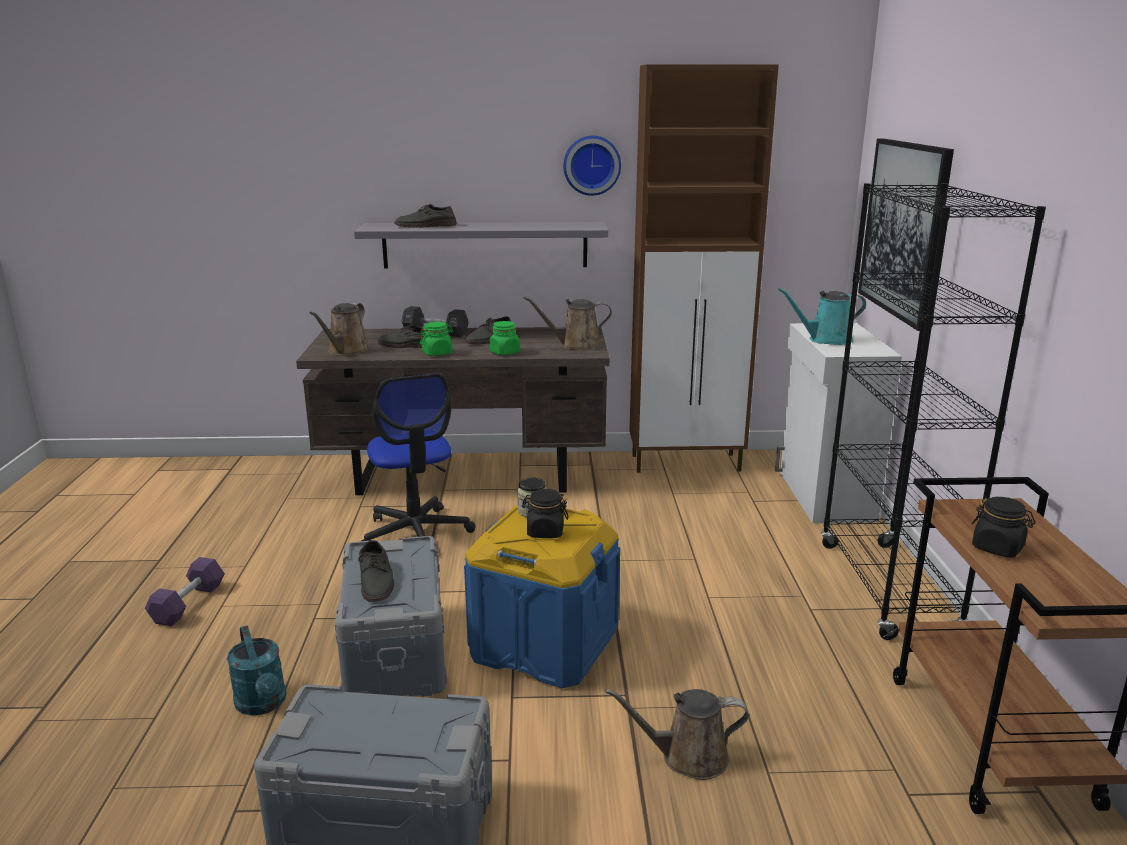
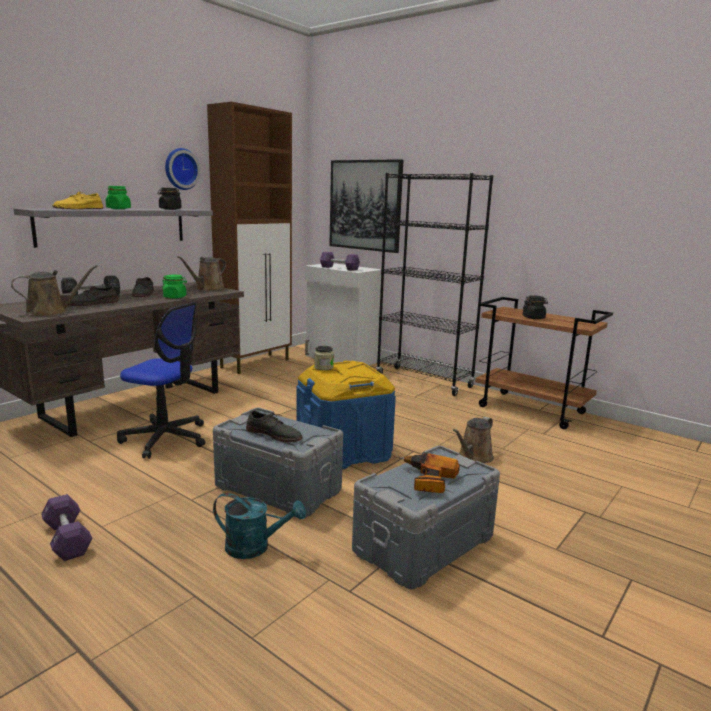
camera: 50 degrees left, 5 degrees down
brown watering can [309,303,370,356] -> brown watering can turned 90 degrees counterclockwise [11,265,98,316]
grey shoe [394,204,457,228] -> yellow shoe [53,191,103,209]
green jar [420,322,453,356] -> green jar moved to [106,186,131,209]
black jar [522,489,568,538] -> black jar moved to [158,188,182,210]
turquoise watering can [778,288,866,345] -> purple dumbbell [320,252,360,271]
none -> power drill [393,453,460,493]

